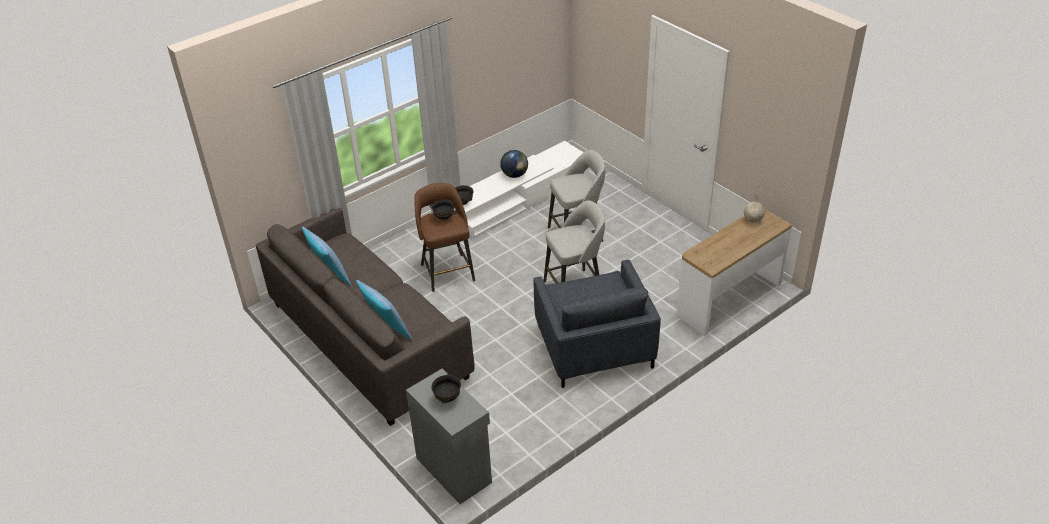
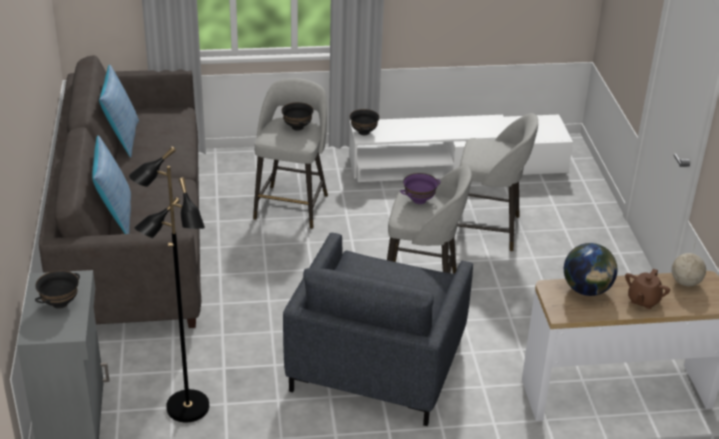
camera: 30 degrees right, 5 degrees down
brown stool [414,183,475,292] -> grey stool [253,78,328,229]
globe [500,150,528,178] -> globe moved to [564,243,617,296]
none -> black floor lamp [128,147,209,422]
none -> purple bowl [400,173,440,204]
none -> brown teapot [625,269,670,309]

